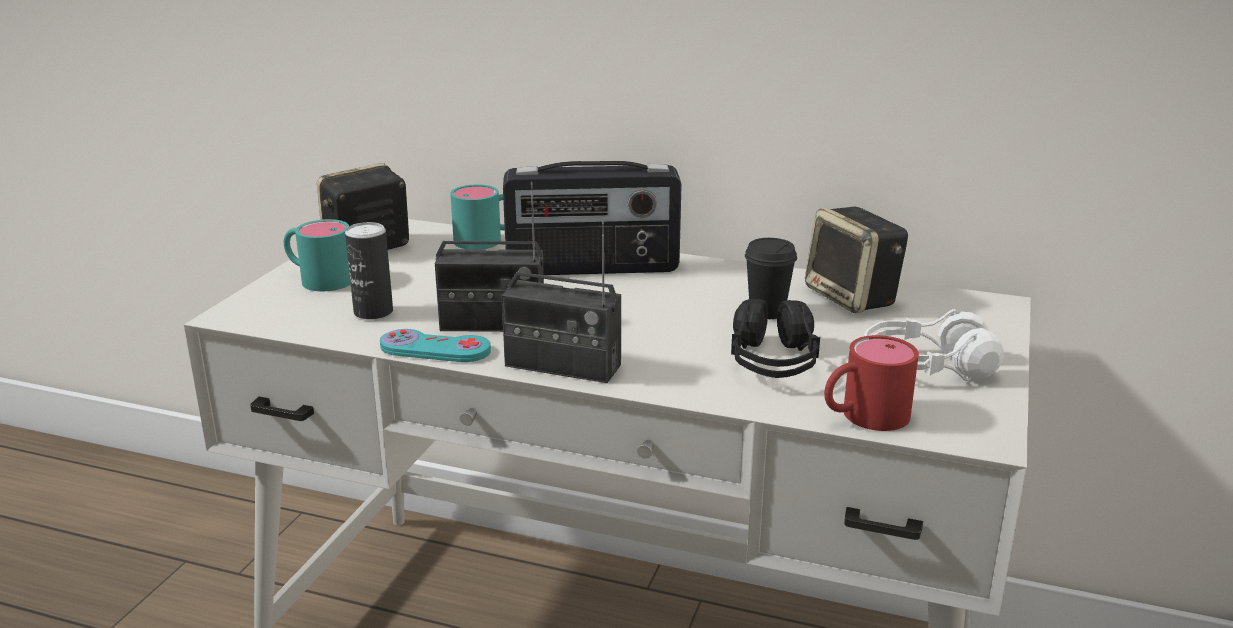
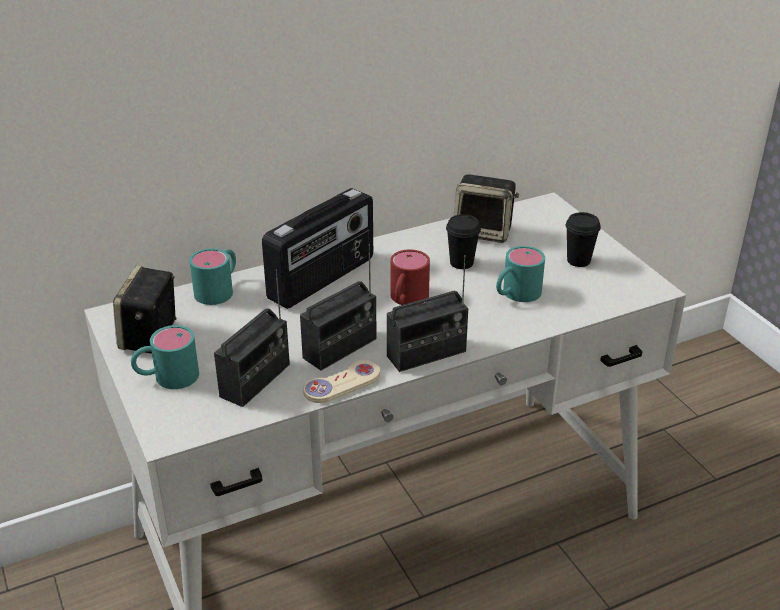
camera: 45 degrees left, 10 degrees up
can [345,222,393,320] -> radio [214,269,290,407]
turquoise game controller [380,329,491,362] -> beige game controller [303,360,380,403]
black headphones [731,299,820,378] -> turquoise mug [496,246,545,302]
red mug [824,335,919,431] -> red mug moved to [390,249,430,305]
white headphones [864,309,1004,381] -> black cup [566,212,601,267]

